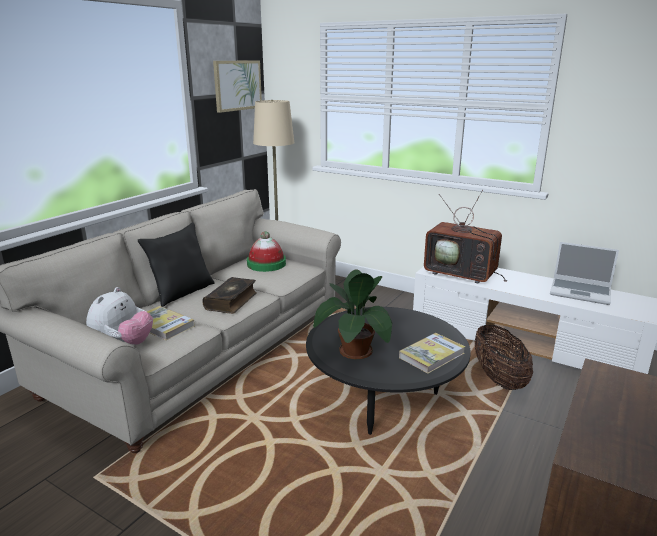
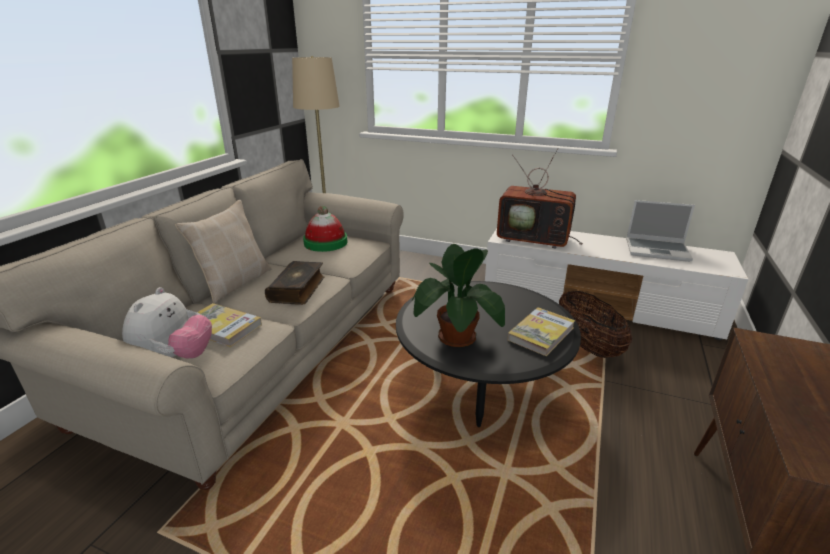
camera: 10 degrees left, 5 degrees up
black pillow [138,222,215,307] -> beige pillow [175,200,272,303]
picture [213,60,262,113] -> none

